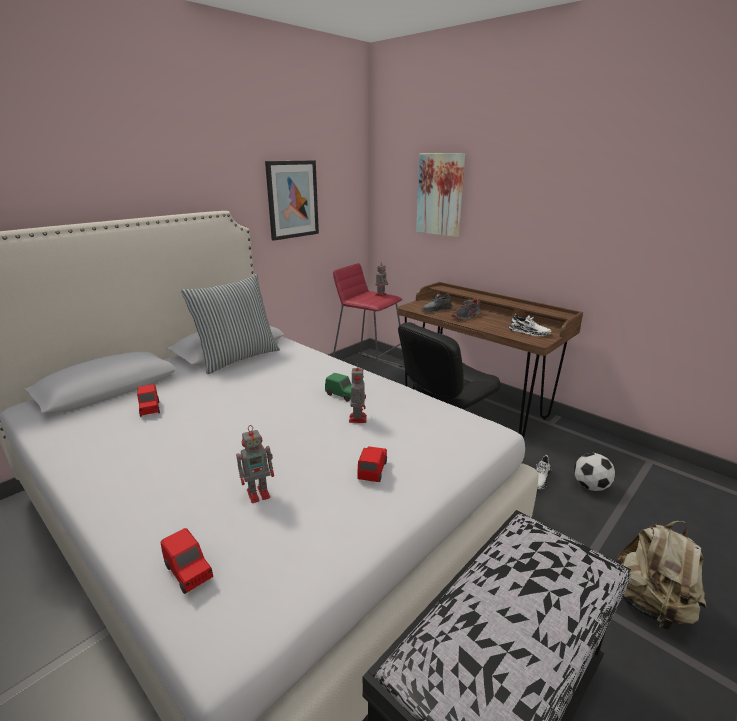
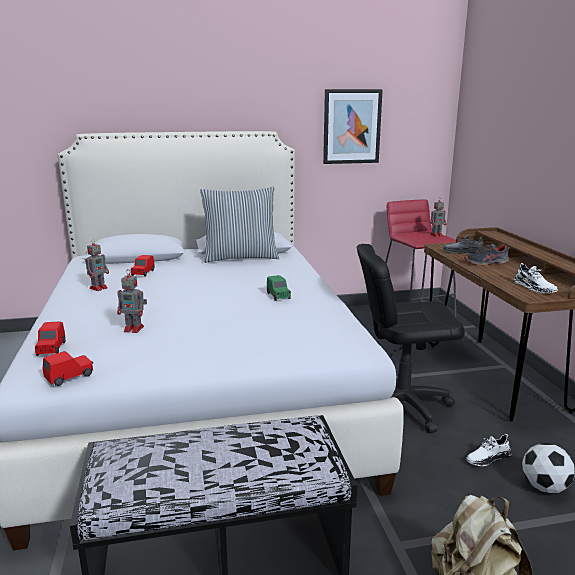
camera: 35 degrees right, 5 degrees down
toy robot [349,363,367,423] -> toy robot moved to [85,239,109,291]
red toy car [358,446,387,482] -> red toy car moved to [43,351,93,386]
picture [416,153,465,237] -> none

